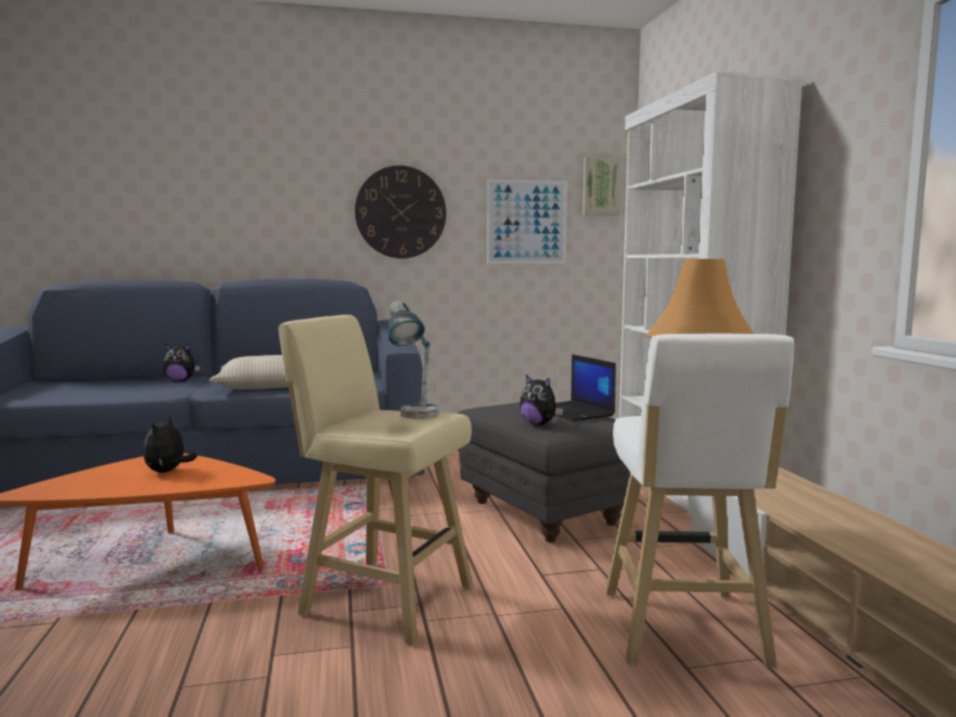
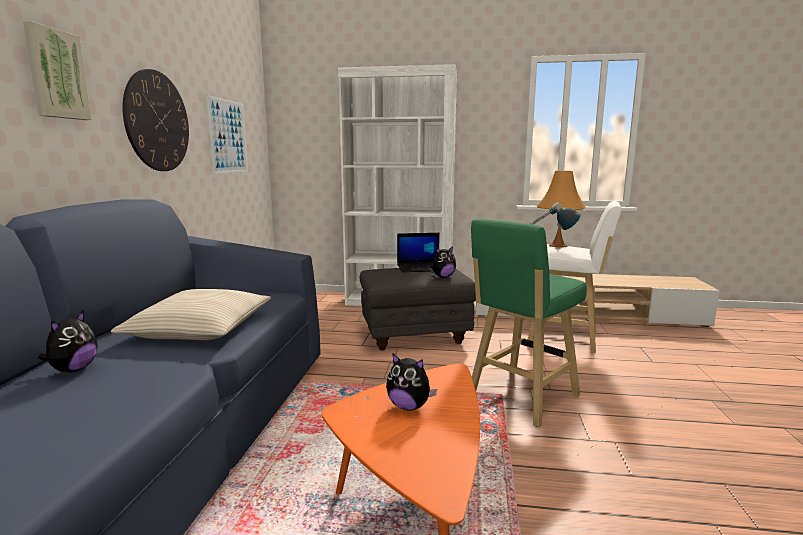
camera: 70 degrees left, 5 degrees up
beige stool [278,315,473,646] -> green stool [471,219,587,427]
picture [583,157,621,216] -> picture moved to [23,21,92,120]

